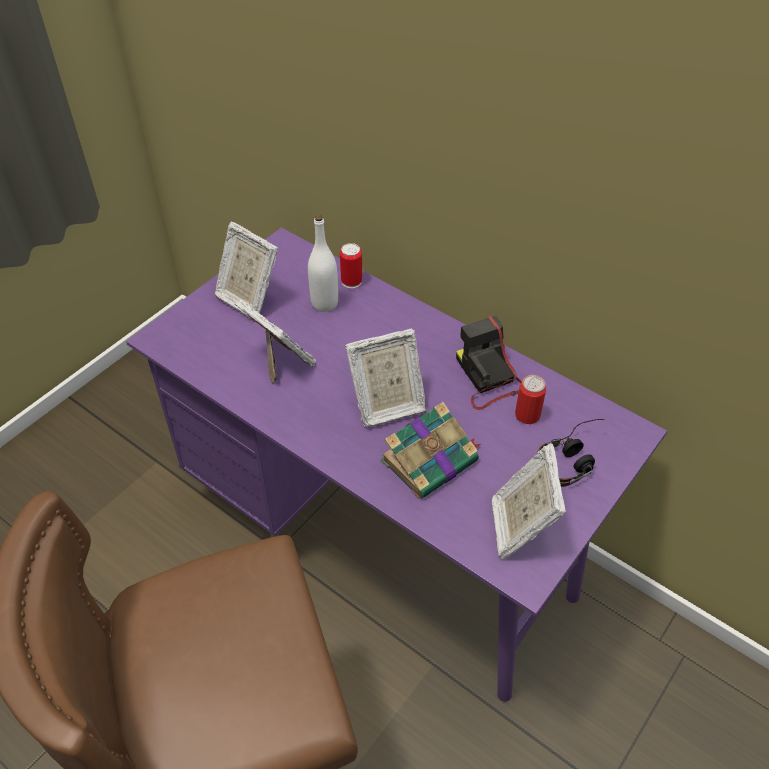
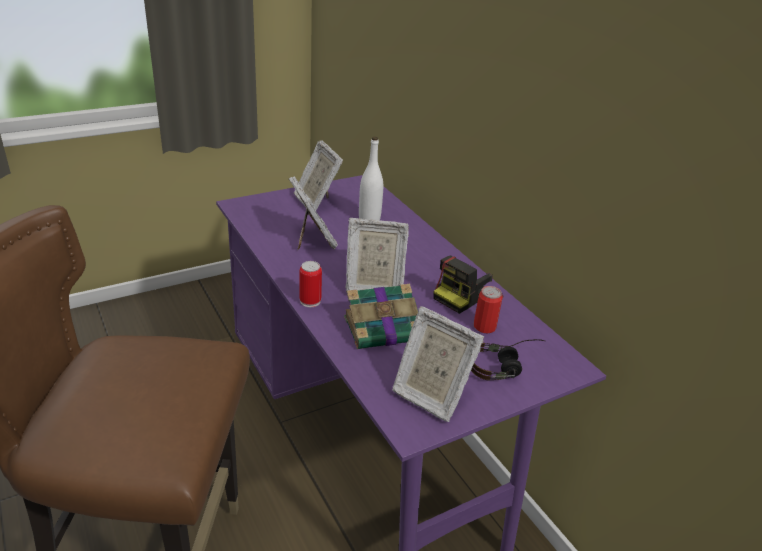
camera: 20 degrees right, 15 degrees down
can [340,243,363,289] -> can moved to [299,261,322,307]
camera [456,316,522,410] -> camera turned 135 degrees counterclockwise [433,256,503,314]
picture frame [492,443,566,560] -> picture frame turned 75 degrees counterclockwise [392,306,484,422]

